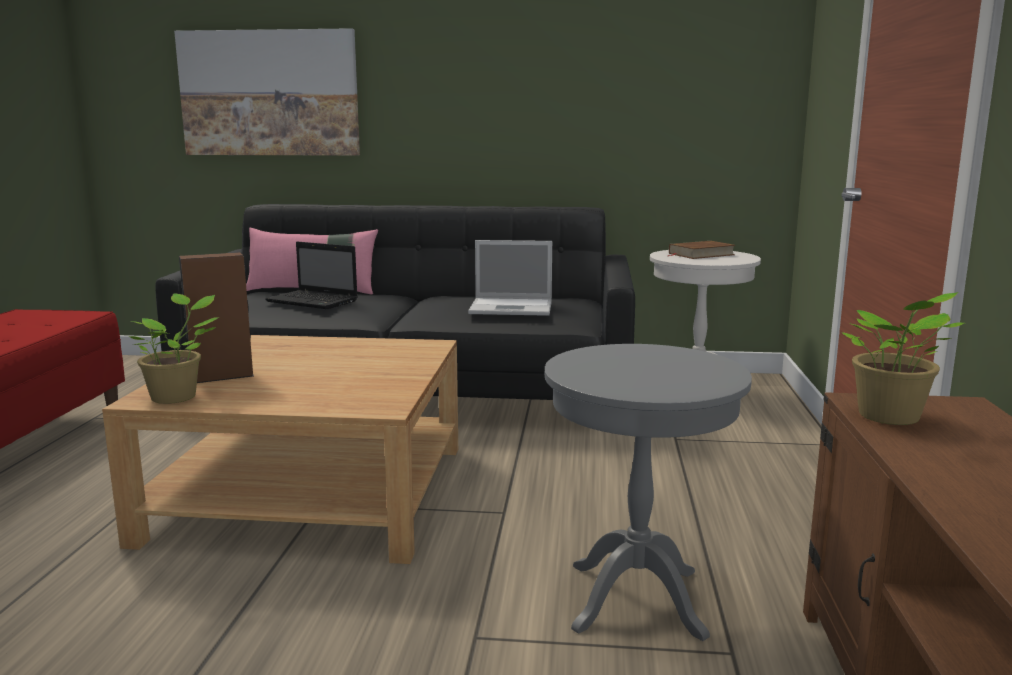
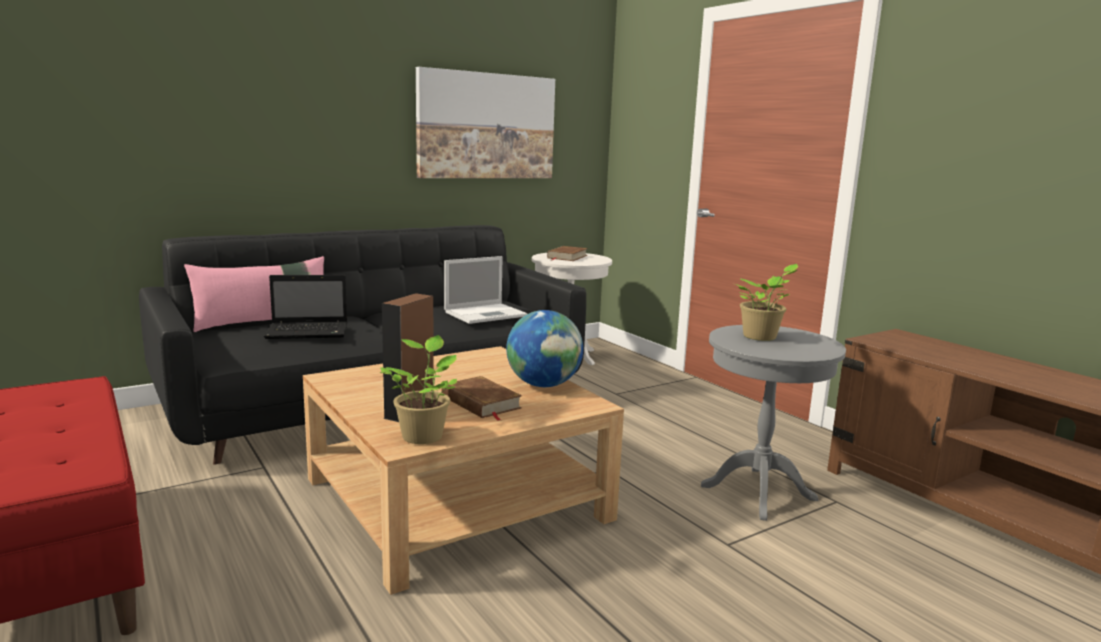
camera: 40 degrees left, 0 degrees up
picture [174,28,360,156] -> picture moved to [416,67,555,178]
potted plant [842,292,964,425] -> potted plant moved to [735,264,798,341]
none -> brown book [441,376,522,421]
none -> globe [506,310,583,387]

